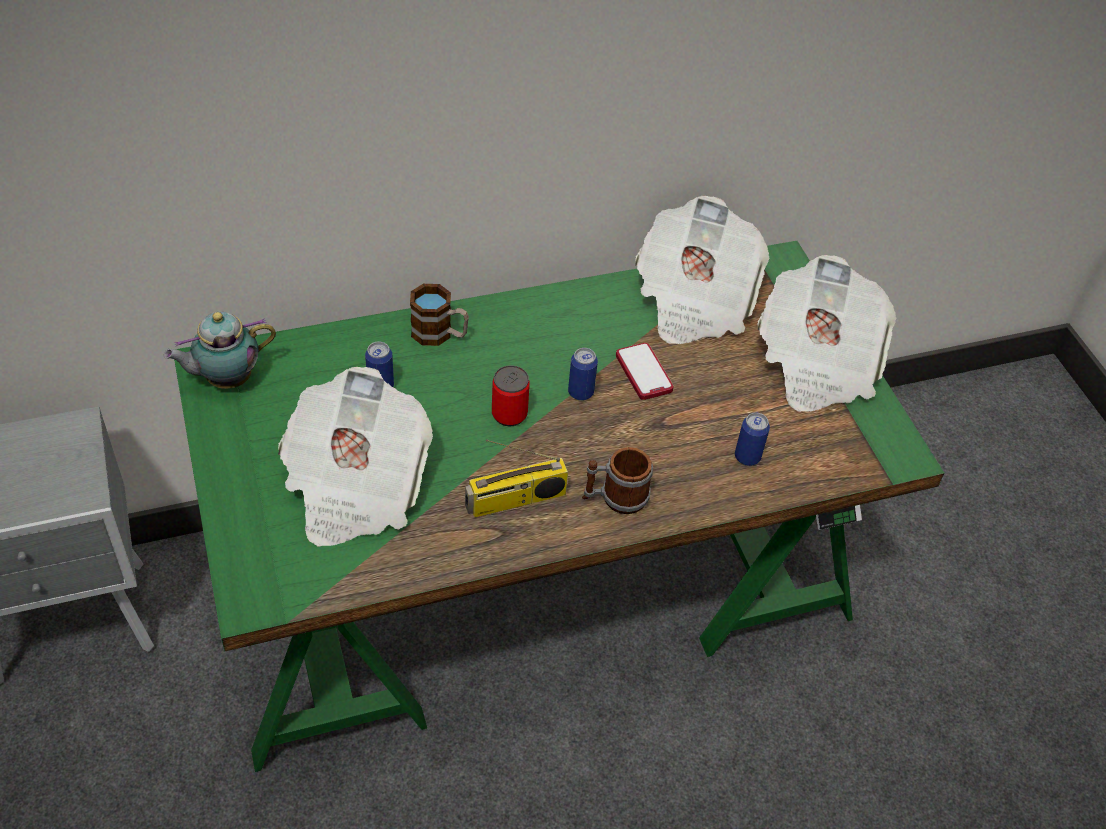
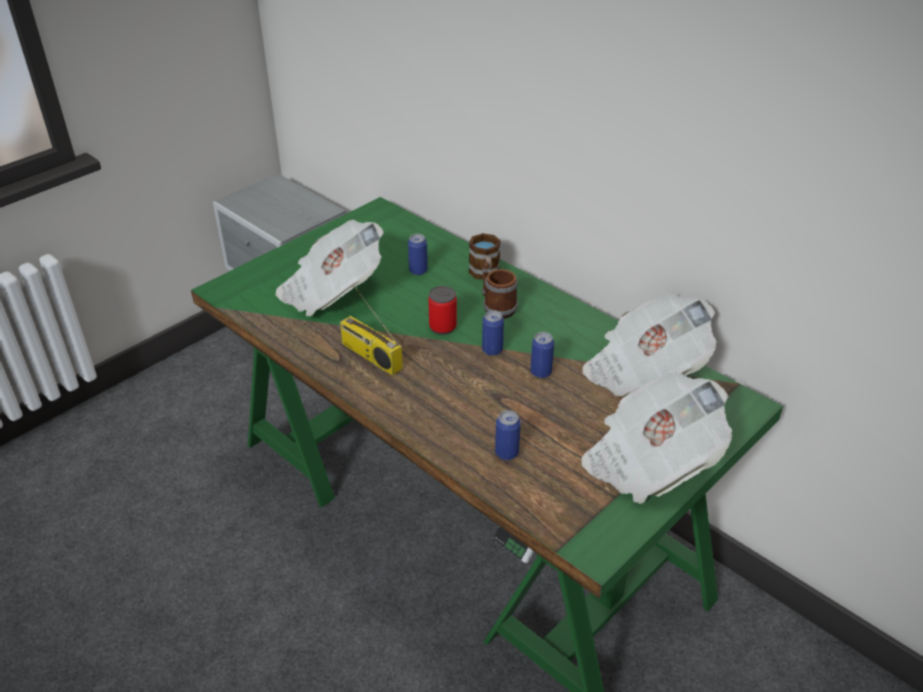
camera: 65 degrees right, 10 degrees down
teapot [164,312,276,389] -> none
mug [582,447,653,514] -> mug moved to [482,262,518,319]
phone [616,343,674,400] -> can [530,332,554,378]

